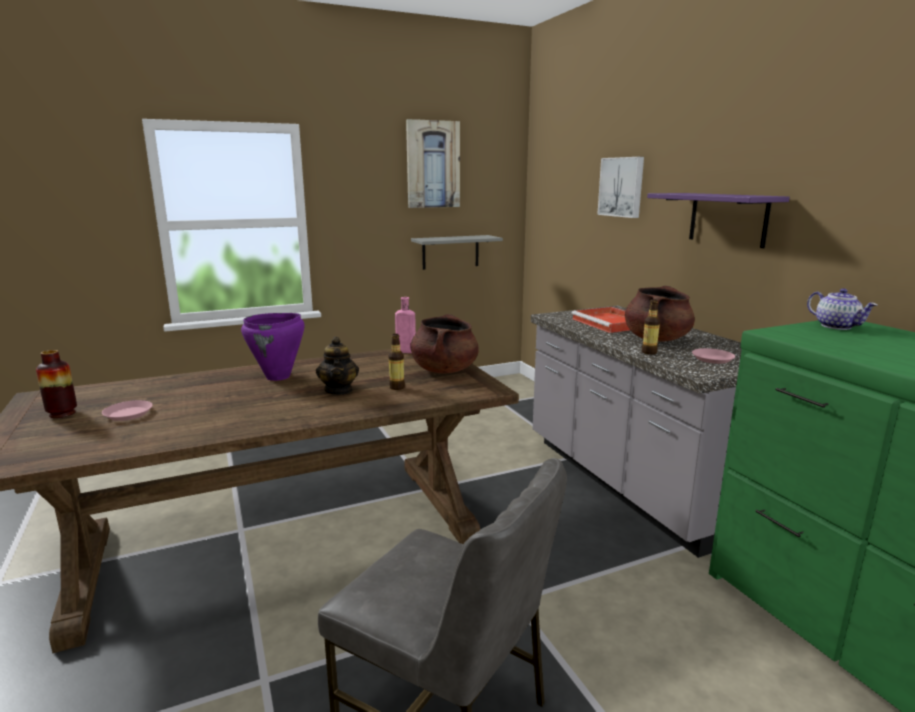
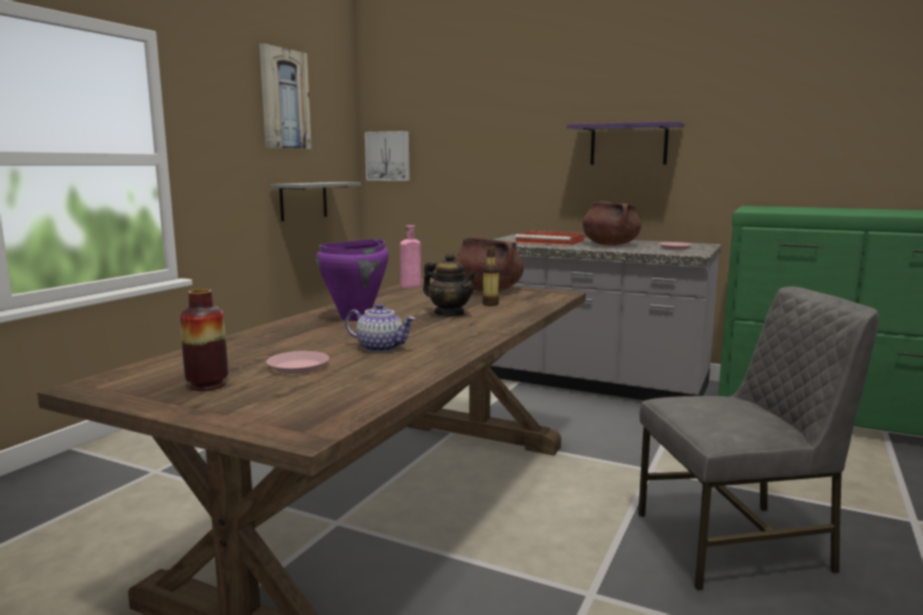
camera: 40 degrees left, 5 degrees down
picture [597,157,644,218] -> picture moved to [365,131,410,181]
bottle [642,299,660,355] -> none
teapot [807,288,877,330] -> teapot moved to [345,303,416,352]

